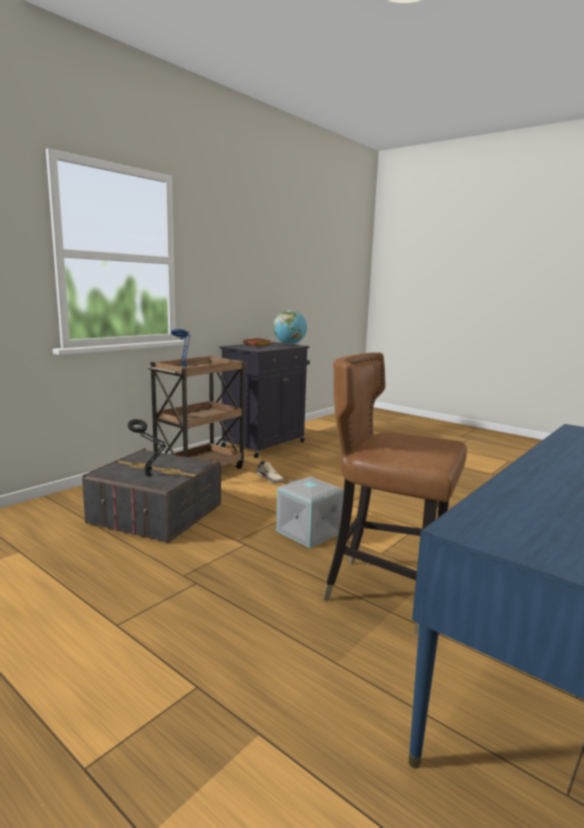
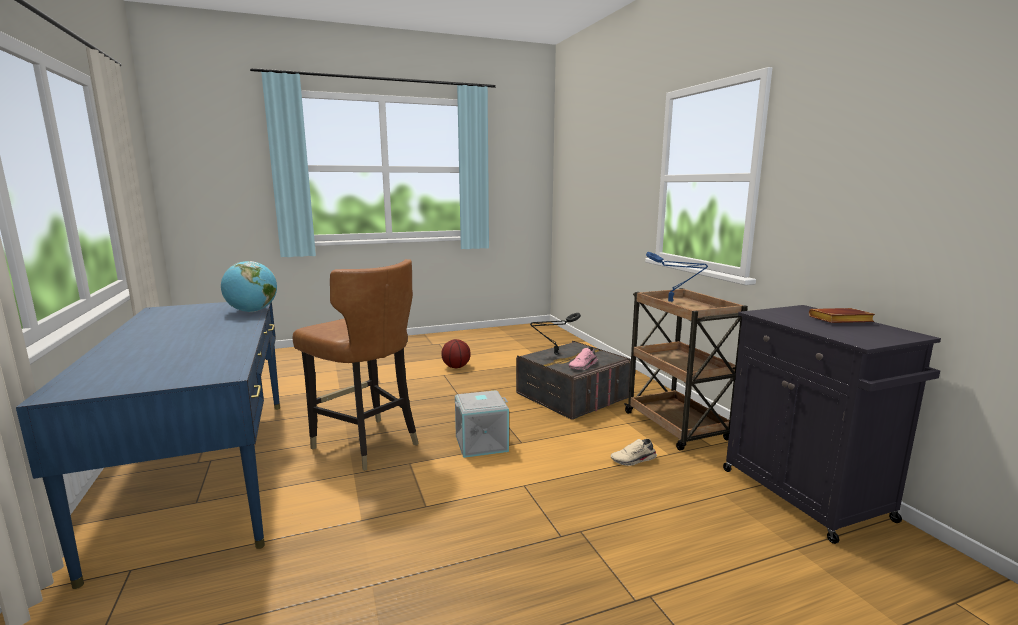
camera: 120 degrees right, 0 degrees up
globe [273,310,307,345] -> globe moved to [221,261,277,312]
brown chair [323,352,467,635] -> brown chair turned 75 degrees clockwise [293,259,419,471]
none -> basketball [441,339,471,368]
none -> pink shoe [569,347,598,370]

